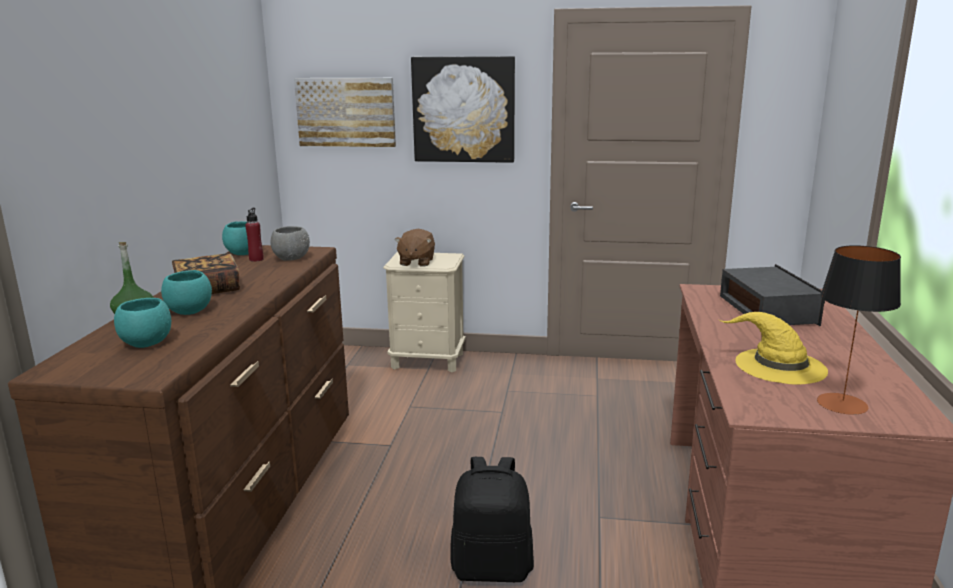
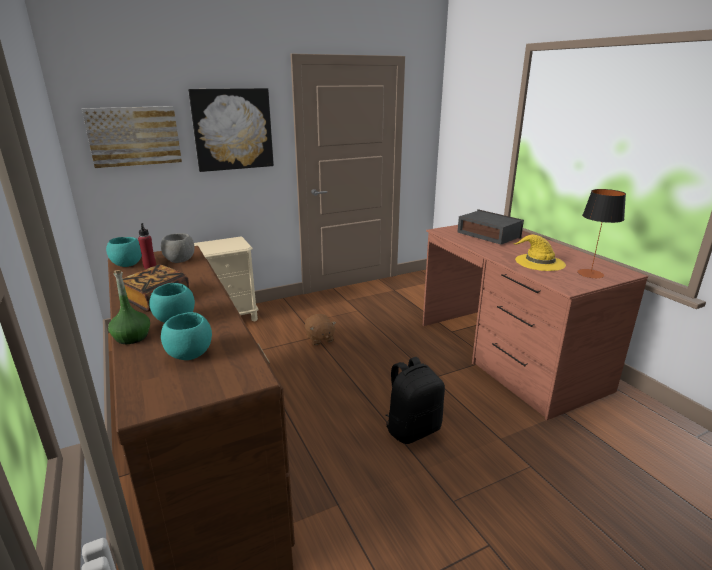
camera: 35 degrees left, 5 degrees up
brown plush toy [394,229,435,267] -> brown plush toy moved to [305,314,336,345]

